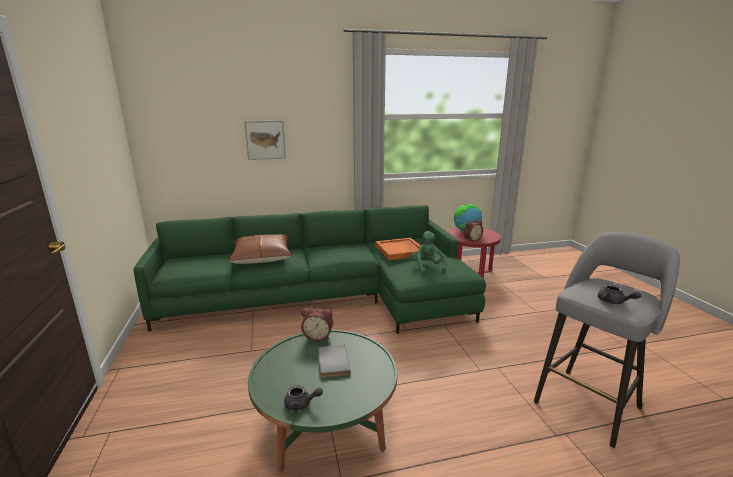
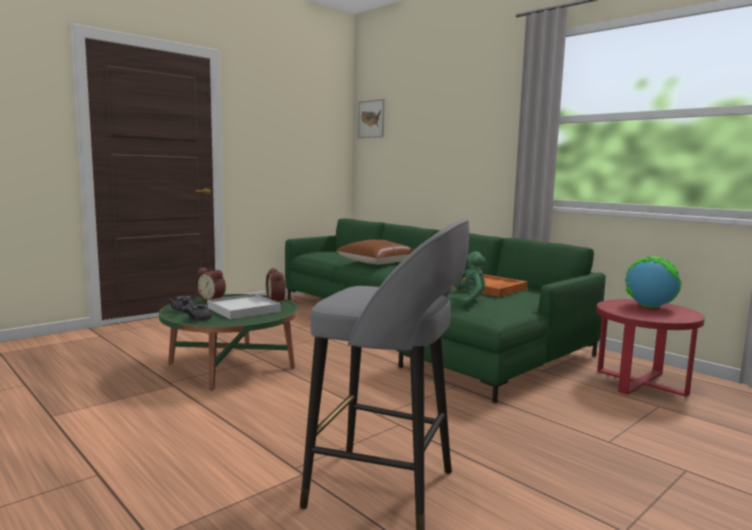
camera: 60 degrees right, 10 degrees down
picture [244,121,286,160] -> picture moved to [358,99,385,138]
grey book [318,345,351,378] -> white tray [207,294,280,319]
alarm clock [463,220,483,242] -> alarm clock moved to [195,267,226,301]
grey teapot [598,284,641,304] -> grey teapot moved to [181,304,212,321]

